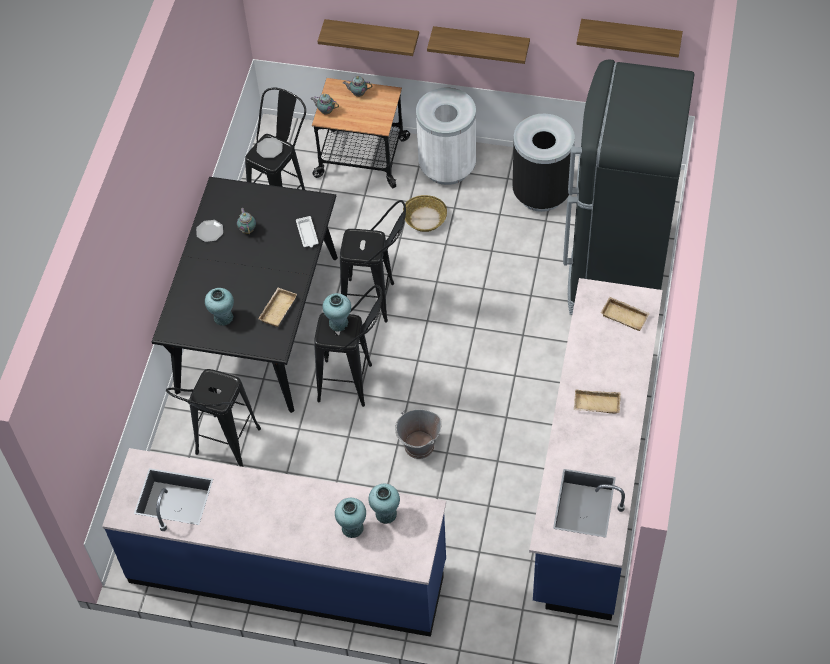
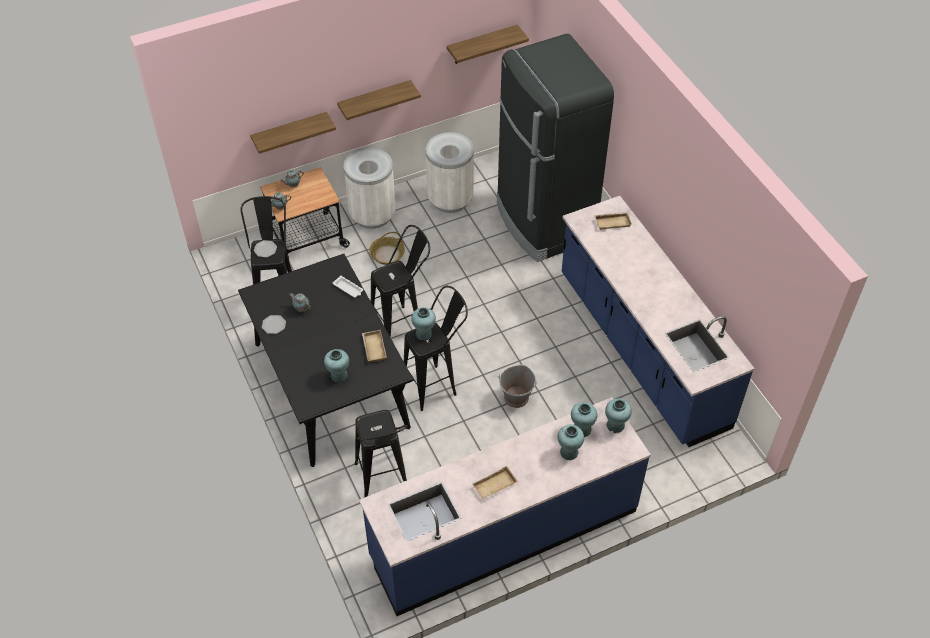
camera: 40 degrees left, 5 degrees down
black trash can [512,114,575,212] -> white trash can [425,132,474,213]
beige tray [574,389,621,414] -> beige tray moved to [473,466,518,500]
none -> turquoise vase [605,398,632,433]

